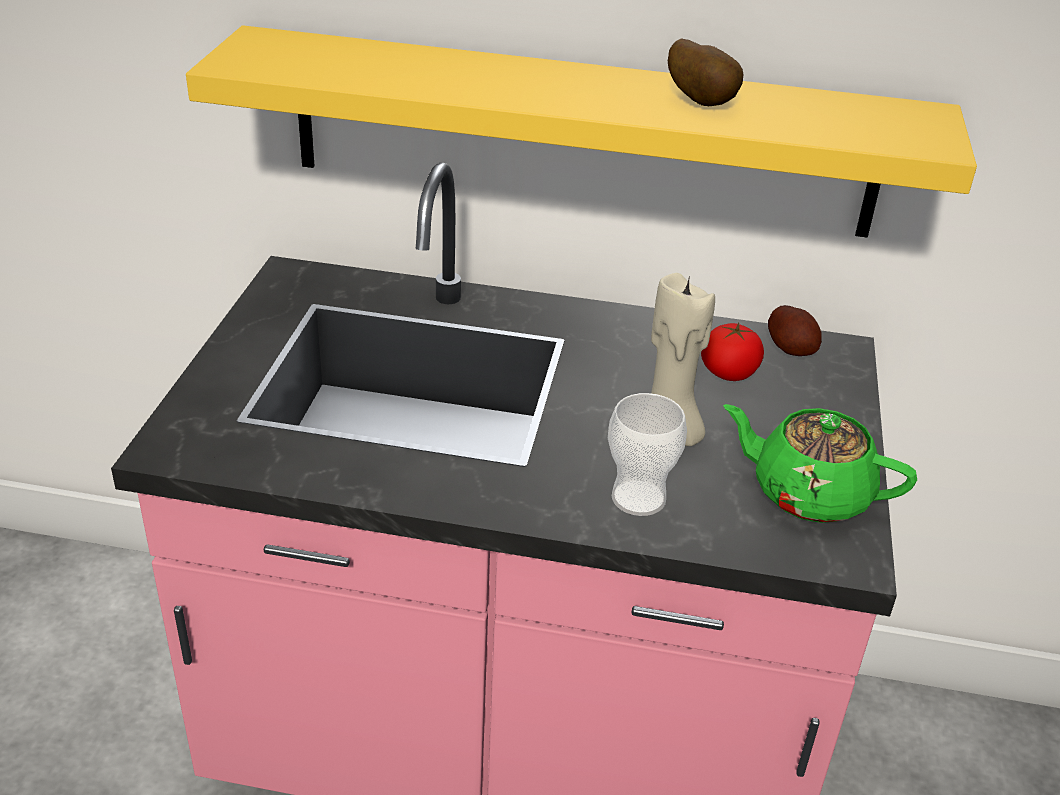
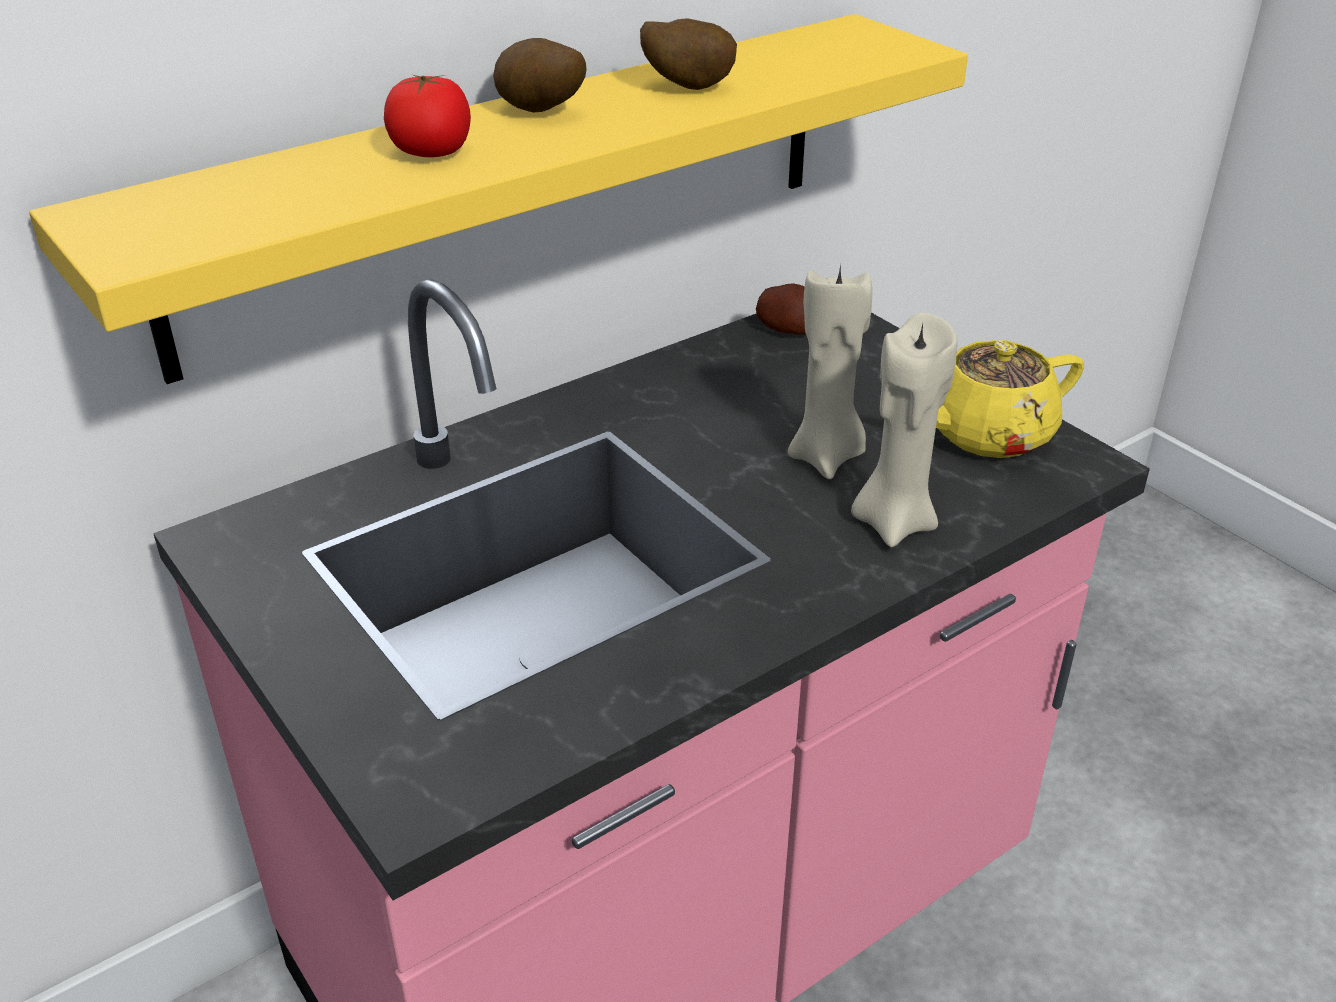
camera: 45 degrees left, 0 degrees up
cup [608,393,687,516] -> beige candle [851,313,958,548]
tomato [701,323,764,381] -> tomato moved to [384,75,471,157]
green teapot [723,404,917,523] -> yellow teapot [936,340,1084,458]
none -> potato [493,38,587,112]

